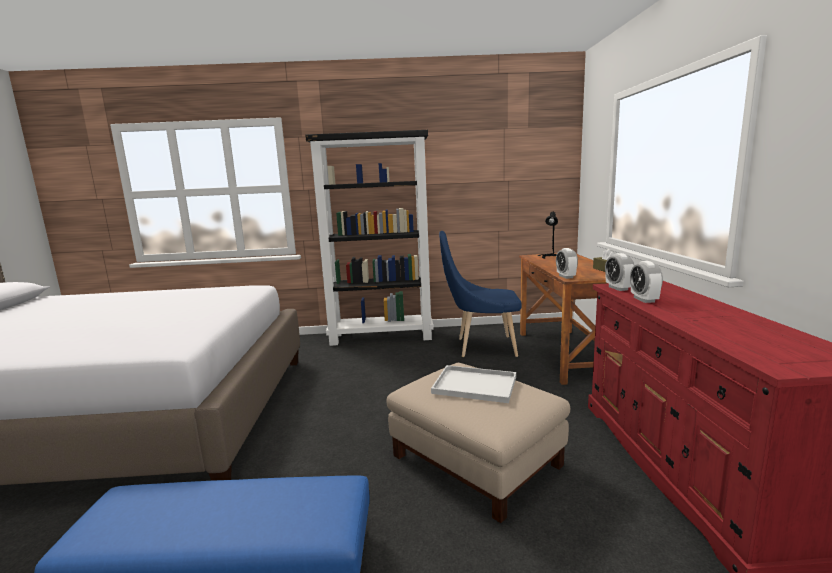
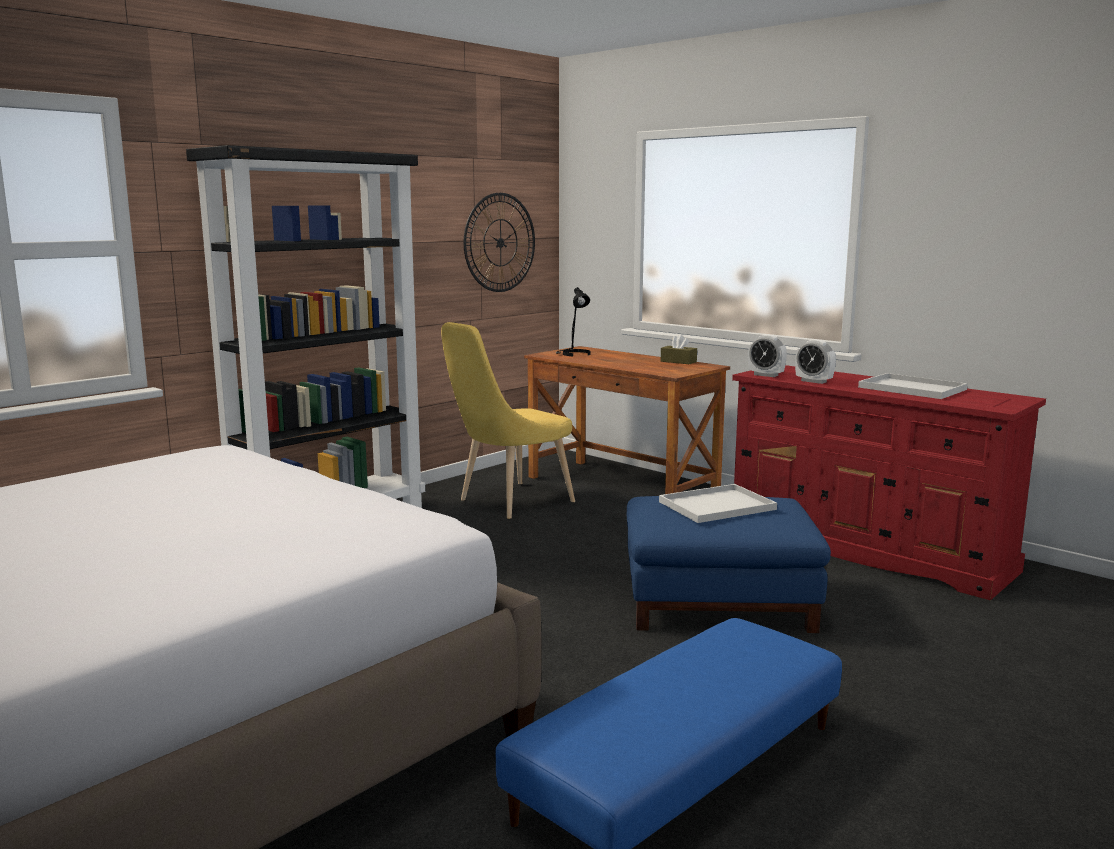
camera: 45 degrees left, 0 degrees up
beige ottoman [386,363,570,523] -> blue ottoman [627,496,831,633]
blue chair [439,231,521,357] -> yellow chair [441,322,575,519]
alarm clock [556,248,578,279] -> none
none -> wall clock [464,193,535,292]
none -> white tray [858,373,968,399]

